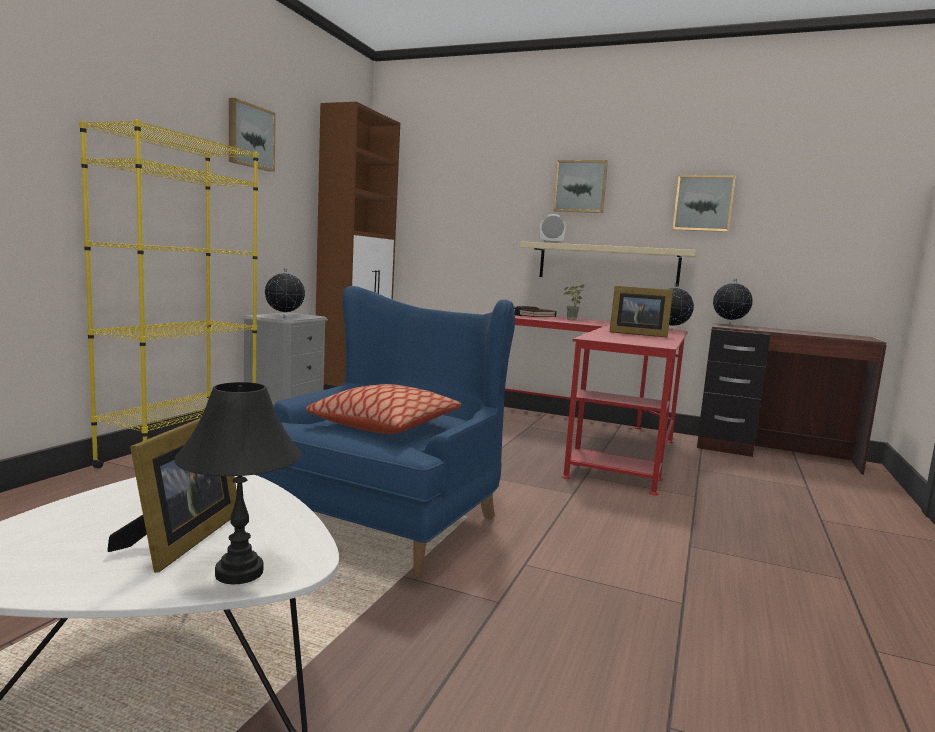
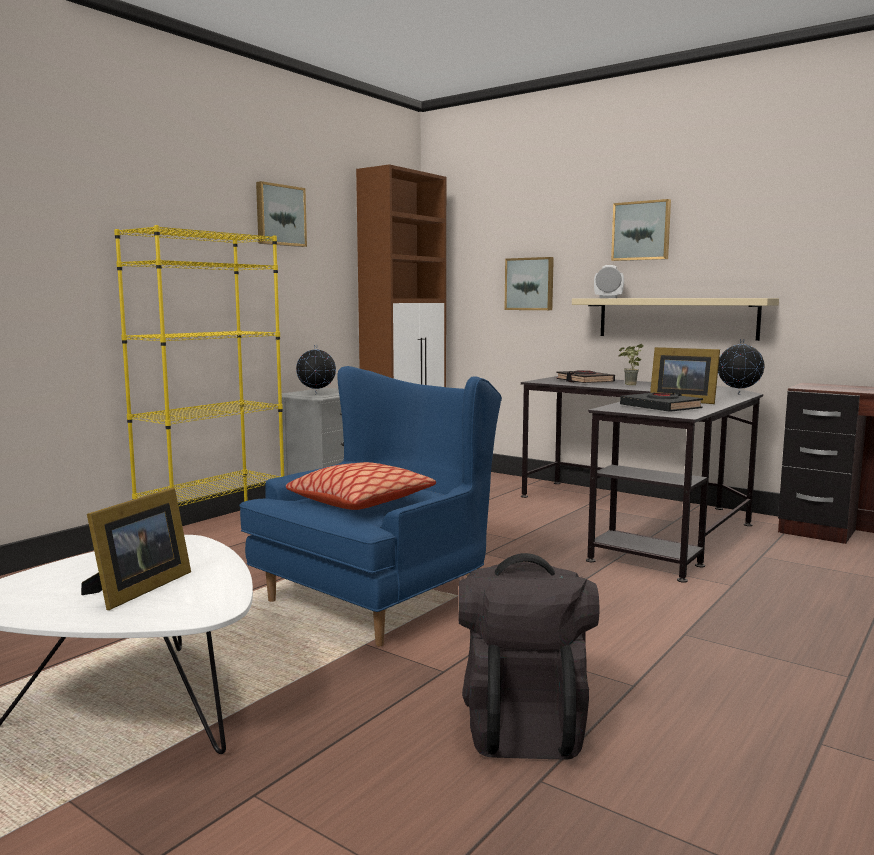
camera: 15 degrees right, 0 degrees up
black table lamp [174,382,301,585] -> none
red desk [480,312,688,495] -> black desk [521,376,763,583]
picture [673,175,736,232] -> picture moved to [505,257,554,310]
globe [713,279,753,325] -> none
none -> black backpack [459,553,599,760]
none -> black book [620,392,703,412]

